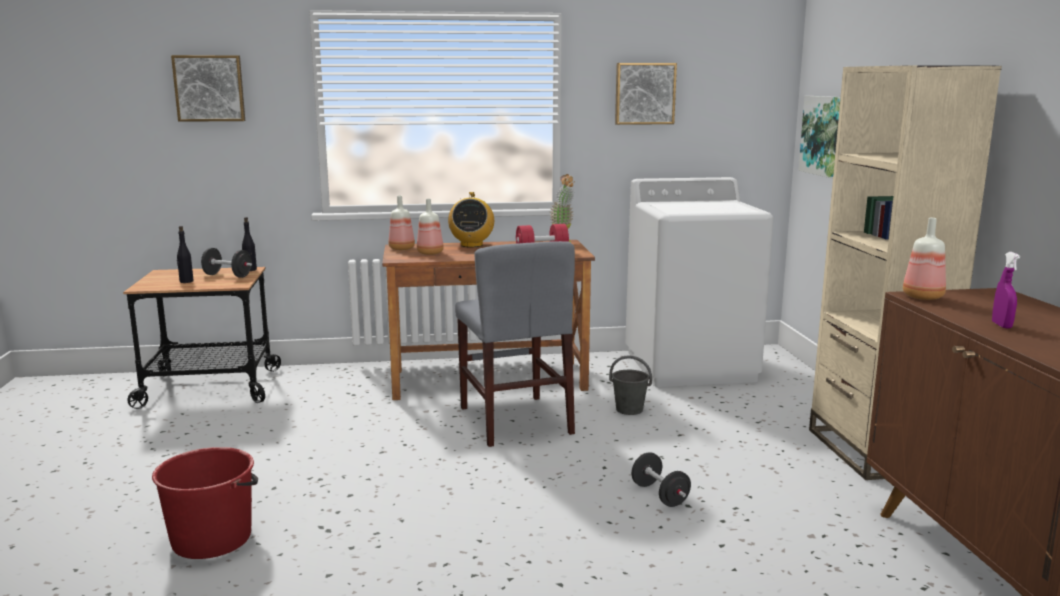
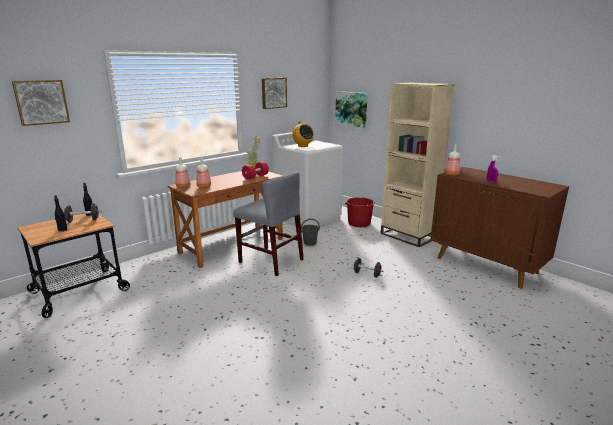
camera: 35 degrees left, 5 degrees up
red bucket [152,447,258,559] -> red bucket moved to [345,197,375,227]
radio [448,192,494,247] -> radio moved to [292,121,314,147]

